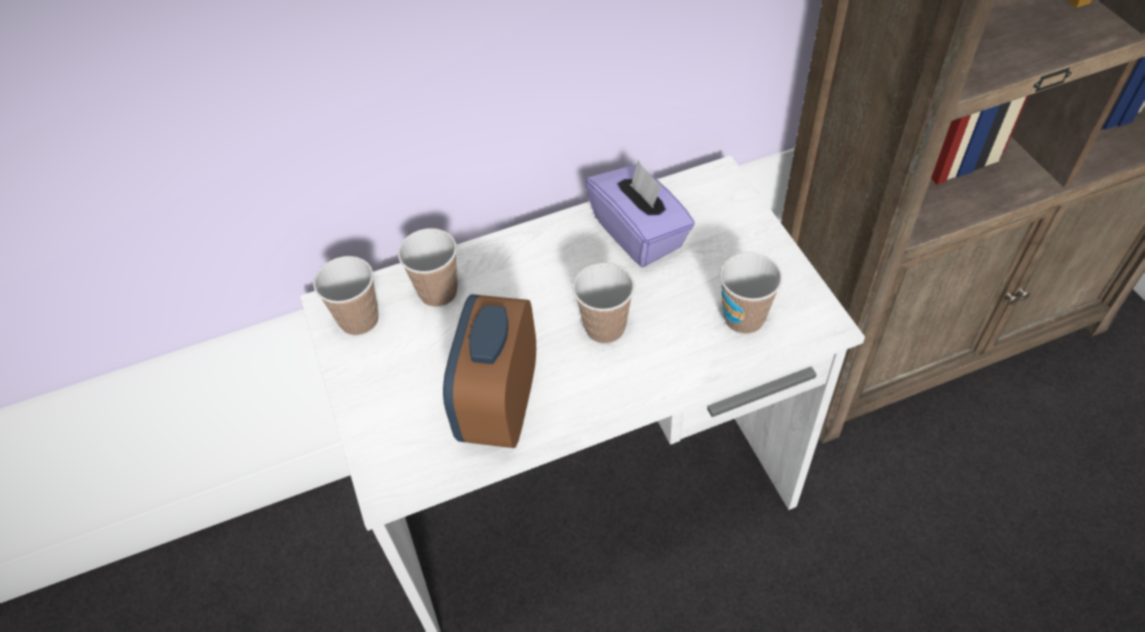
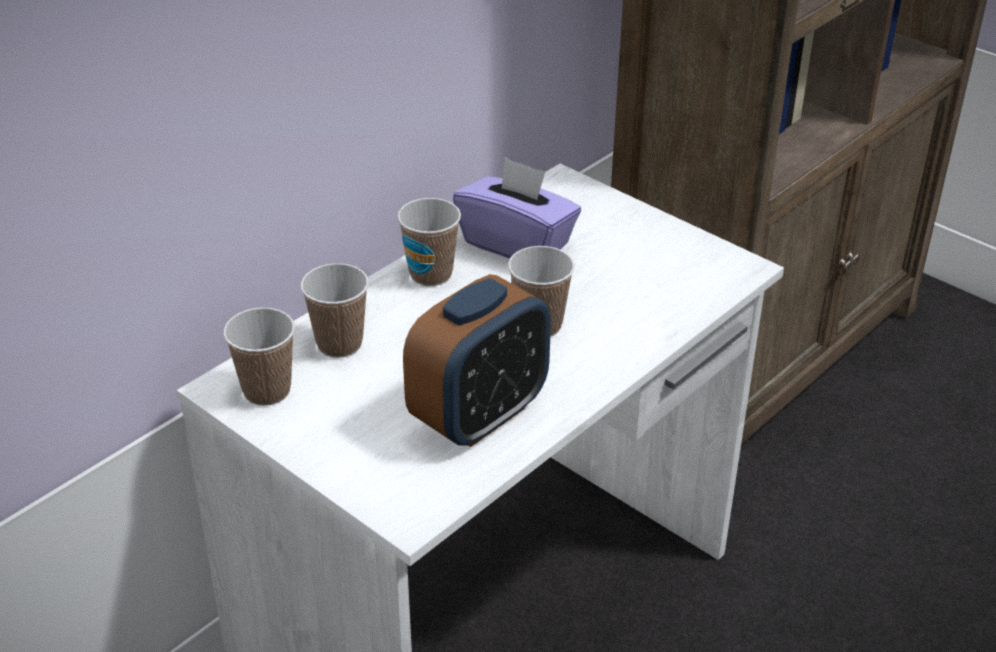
camera: 30 degrees left, 15 degrees down
alarm clock [443,294,536,448] -> alarm clock turned 120 degrees counterclockwise [403,274,551,447]
cup [720,252,782,334] -> cup moved to [397,198,461,286]

